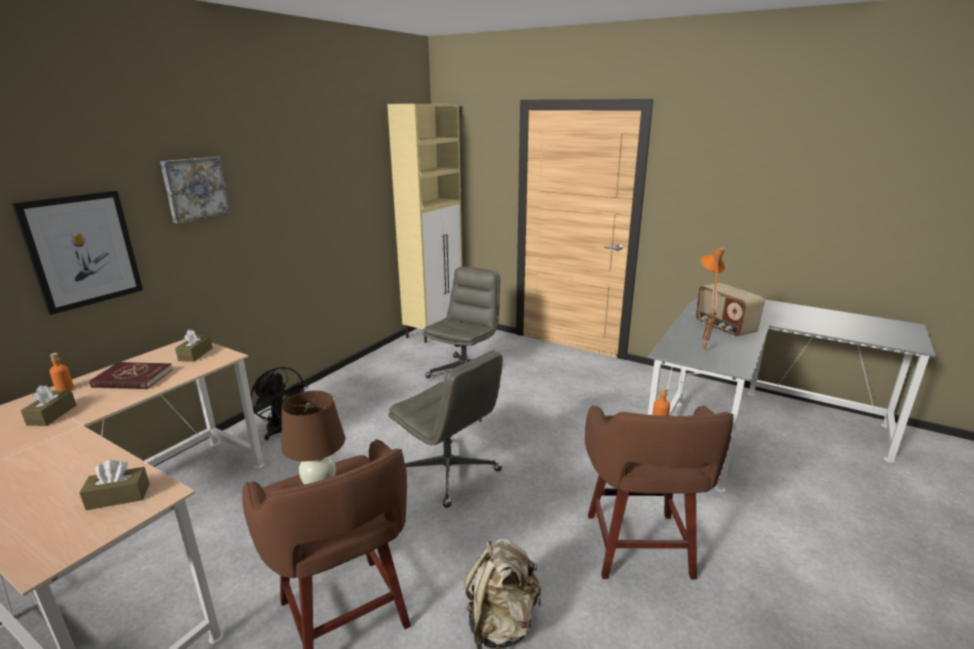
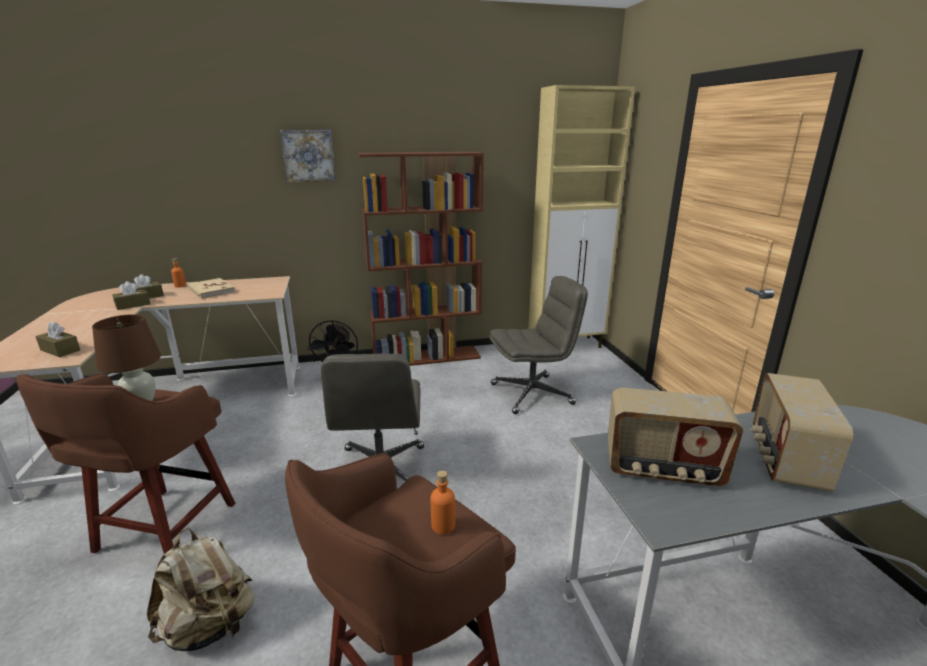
camera: 45 degrees right, 0 degrees up
picture [12,191,143,315] -> none
red book [89,362,173,389] -> beige book [188,278,235,299]
brown tissue box [175,329,212,362] -> brown tissue box moved to [112,281,151,310]
orange table lamp [701,246,725,351] -> radio [608,387,743,487]
none -> brown bookcase [358,152,484,366]

